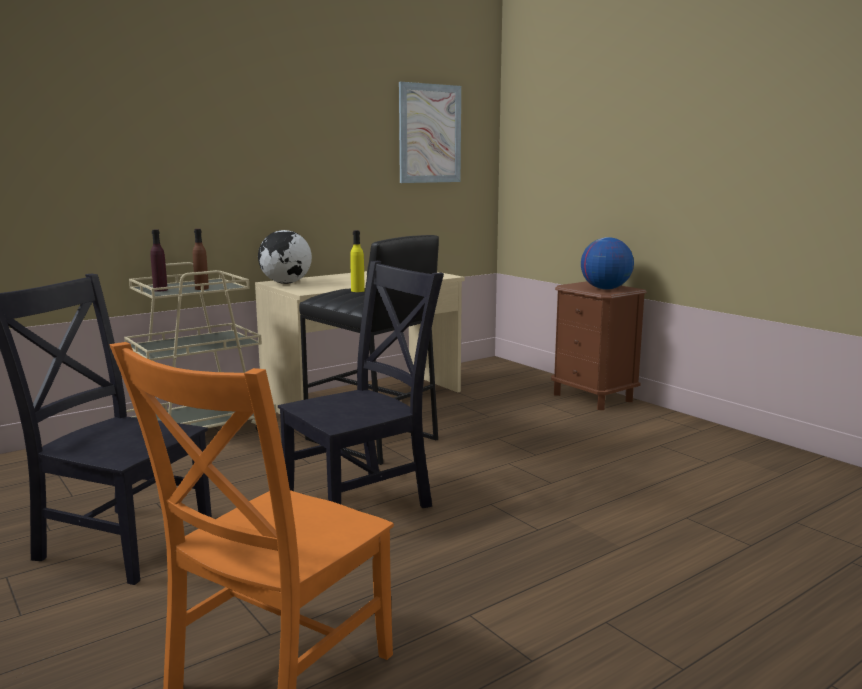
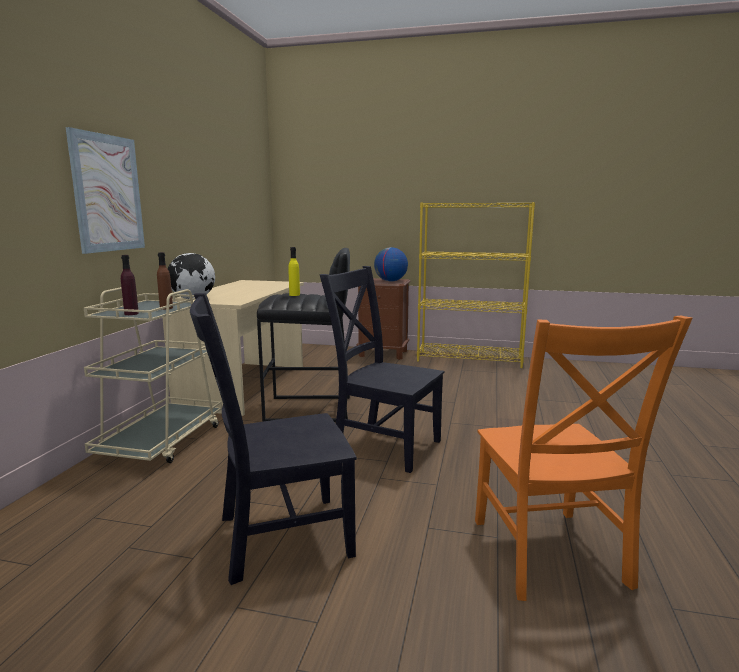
camera: 40 degrees left, 0 degrees up
black chair [278,261,444,508] -> black chair turned 75 degrees counterclockwise [320,266,444,473]
picture [399,82,461,183] -> picture moved to [66,127,145,254]
none -> yellow bookcase [417,202,535,368]

